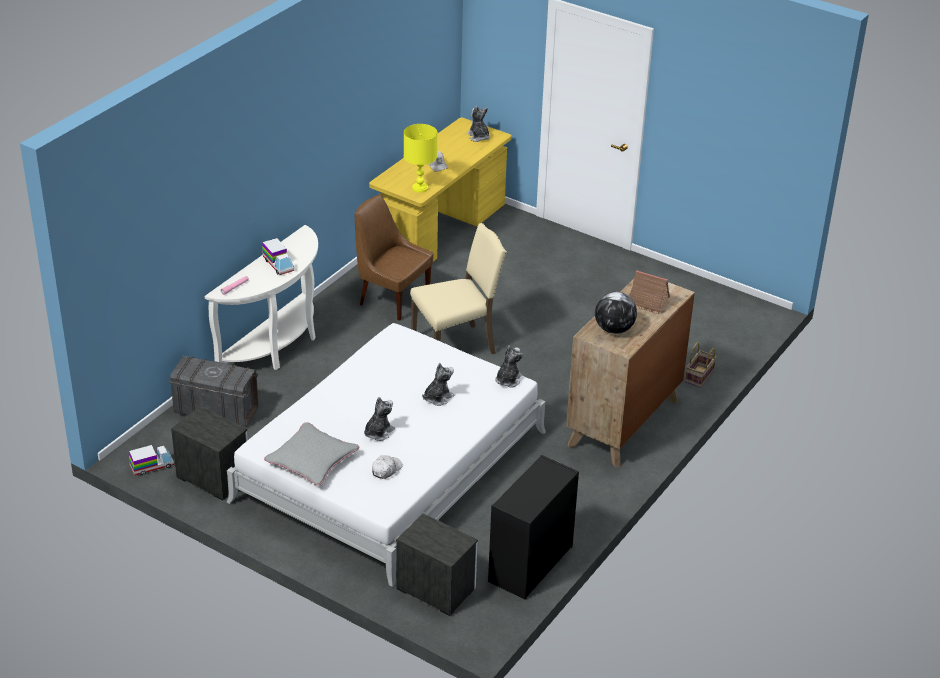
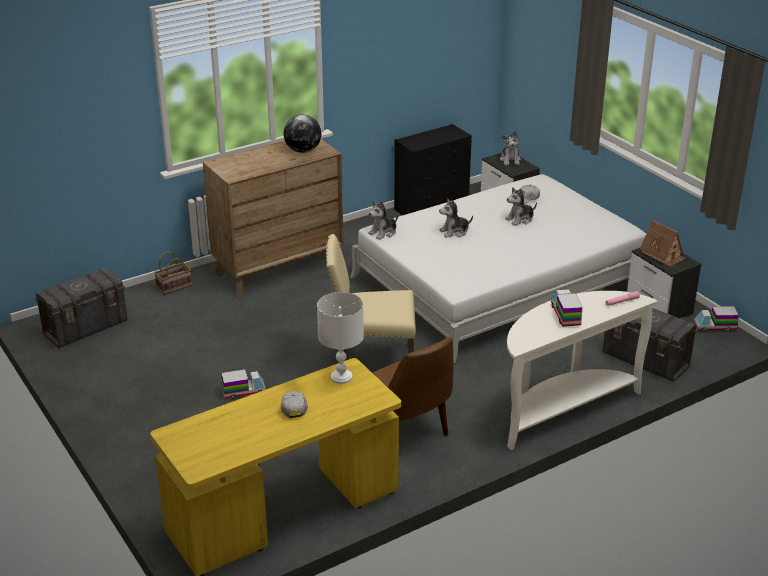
camera: 155 degrees left, 5 degrees down
grey pillow [264,422,359,485] -> none
yellow table lamp [404,124,437,193] -> white table lamp [317,292,364,384]
plush toy [467,106,490,142] -> plush toy moved to [500,131,521,165]
toy house [628,270,670,314] -> toy house moved to [640,220,686,266]
none -> grey storage box [35,267,128,348]
none -> toy truck [221,369,266,399]

